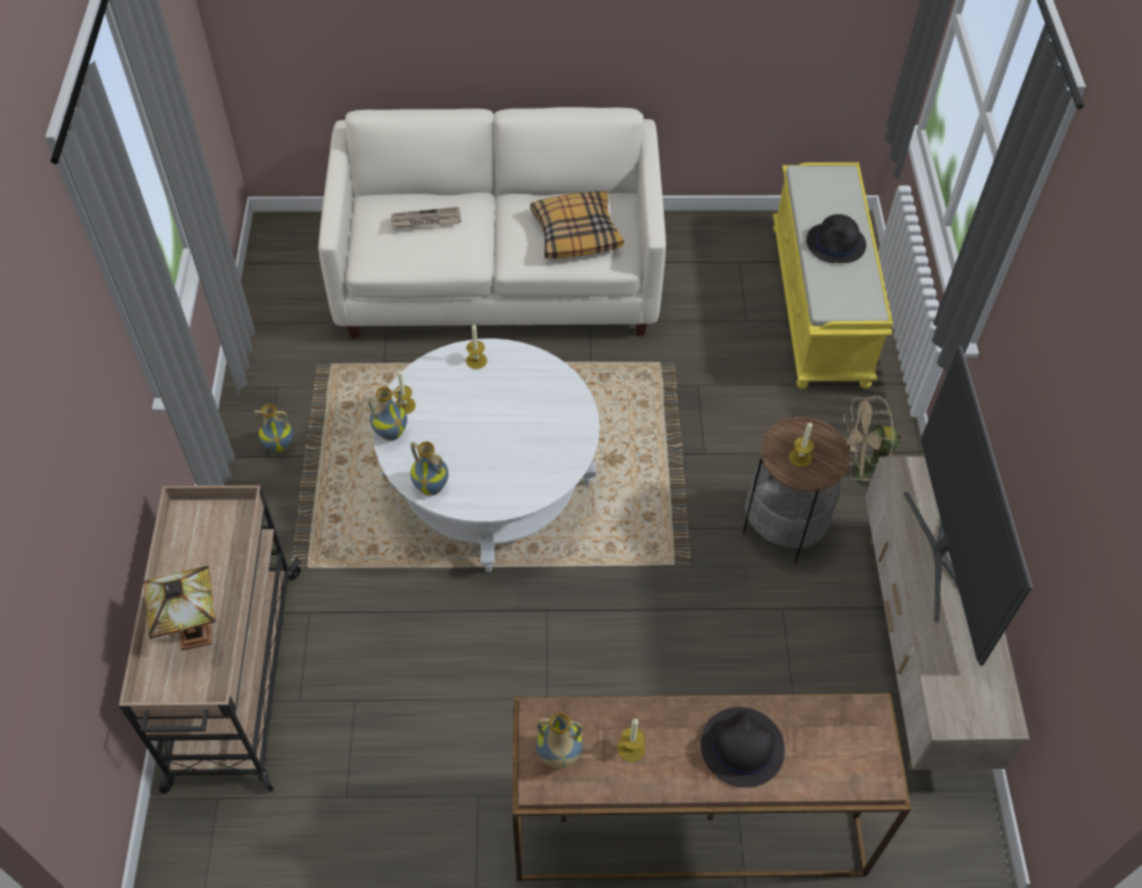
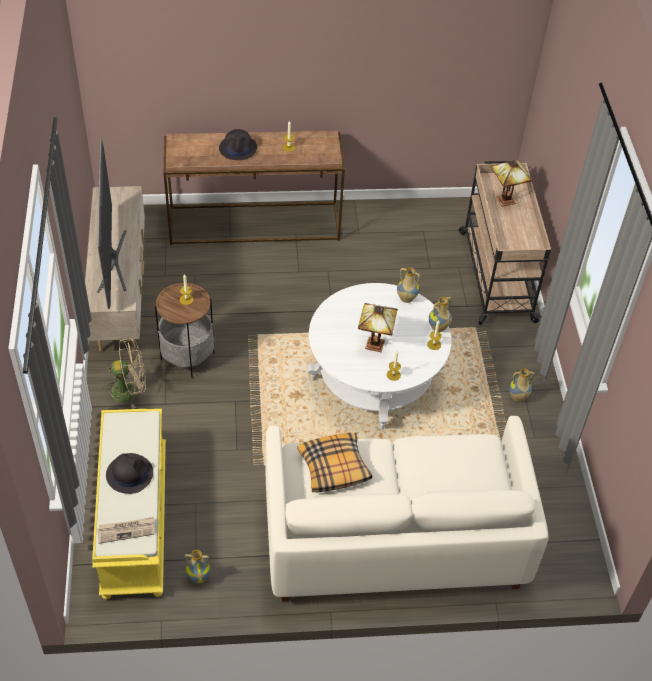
camera: 175 degrees right, 5 degrees down
newspaper [391,207,461,228] -> newspaper moved to [97,517,155,544]
vase [536,713,583,768] -> vase moved to [185,550,211,584]
none -> table lamp [358,303,398,352]

